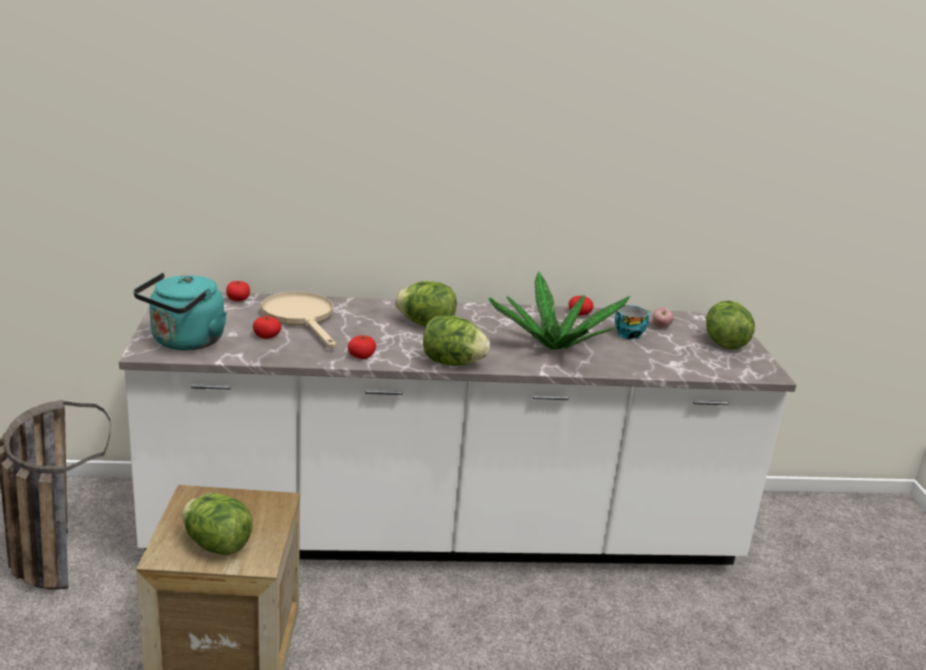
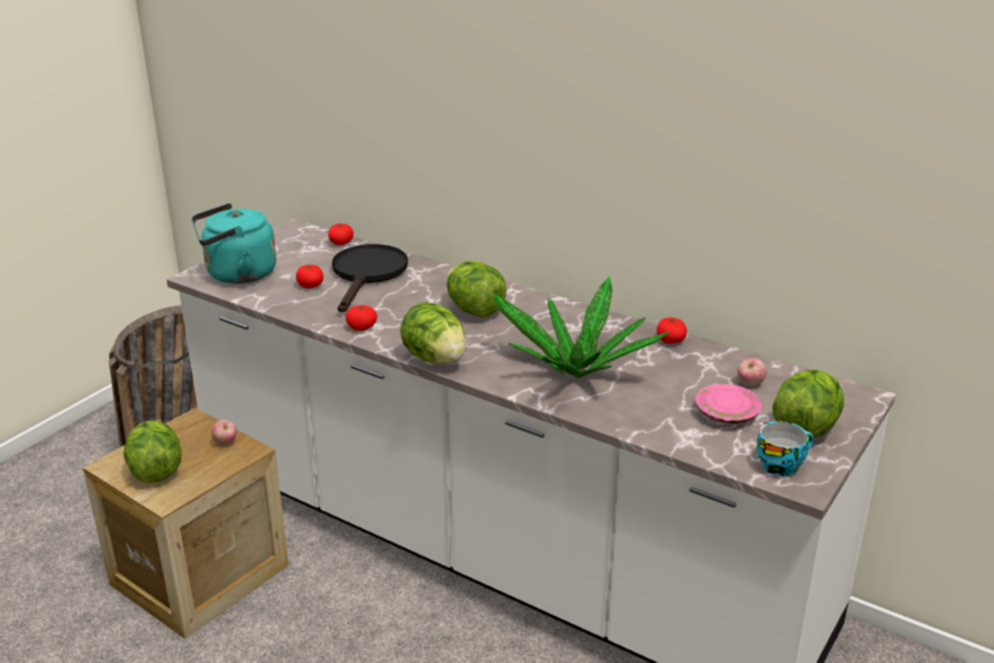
camera: 40 degrees right, 5 degrees up
beige frying pan [261,291,336,348] -> black frying pan [332,244,408,313]
cup [614,305,649,340] -> cup moved to [757,421,814,476]
none -> apple [212,420,237,444]
none -> pink plate [696,384,762,424]

